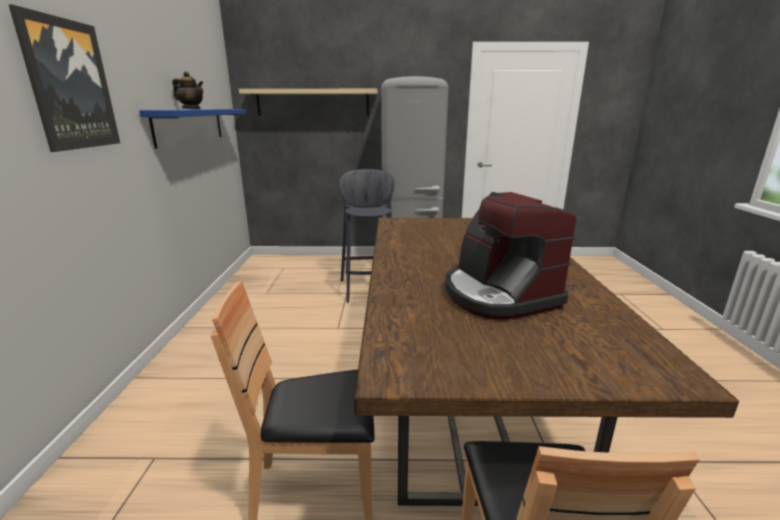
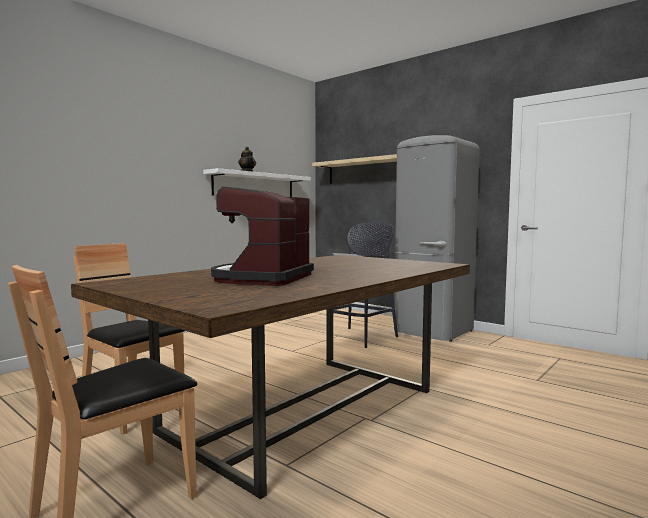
camera: 40 degrees right, 15 degrees down
picture [9,5,120,152] -> none
blue shelf [139,109,246,149] -> white shelf [203,168,311,197]

